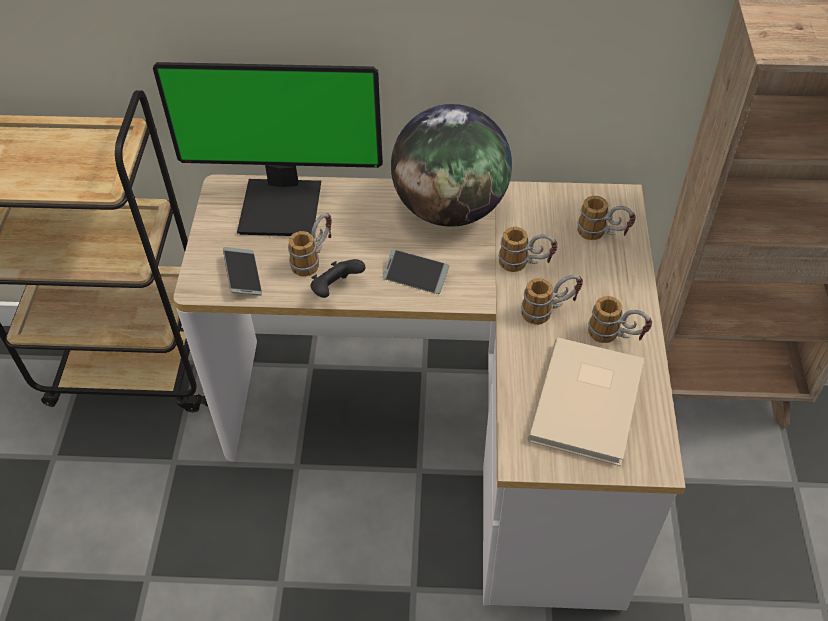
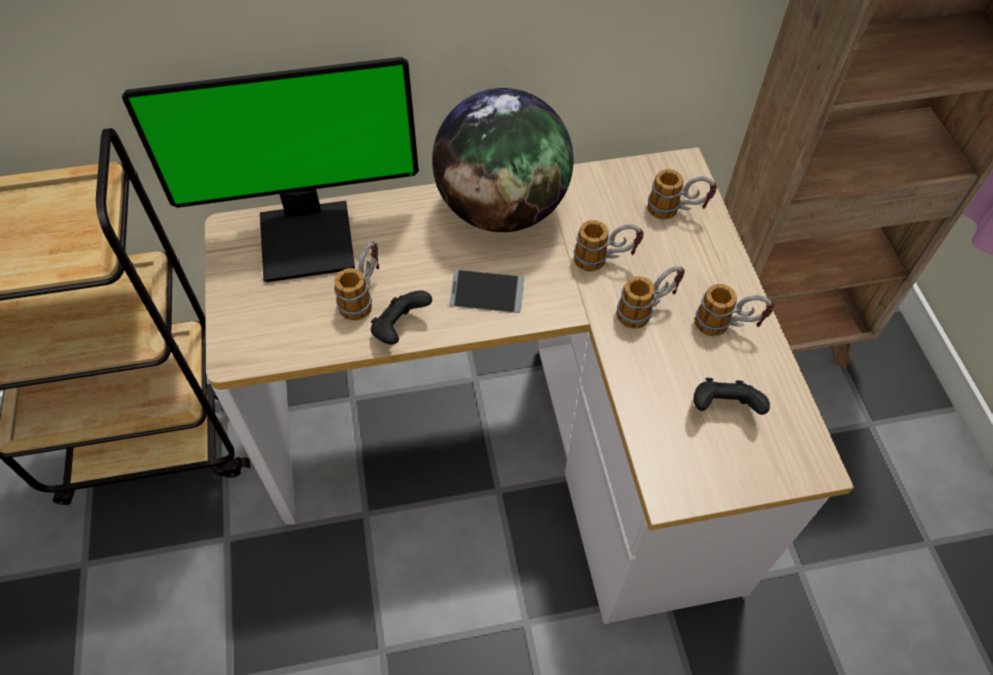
camera: 15 degrees left, 5 degrees up
phone [223,247,262,296] -> none
beige book [528,337,644,466] -> black game controller [694,378,770,415]

